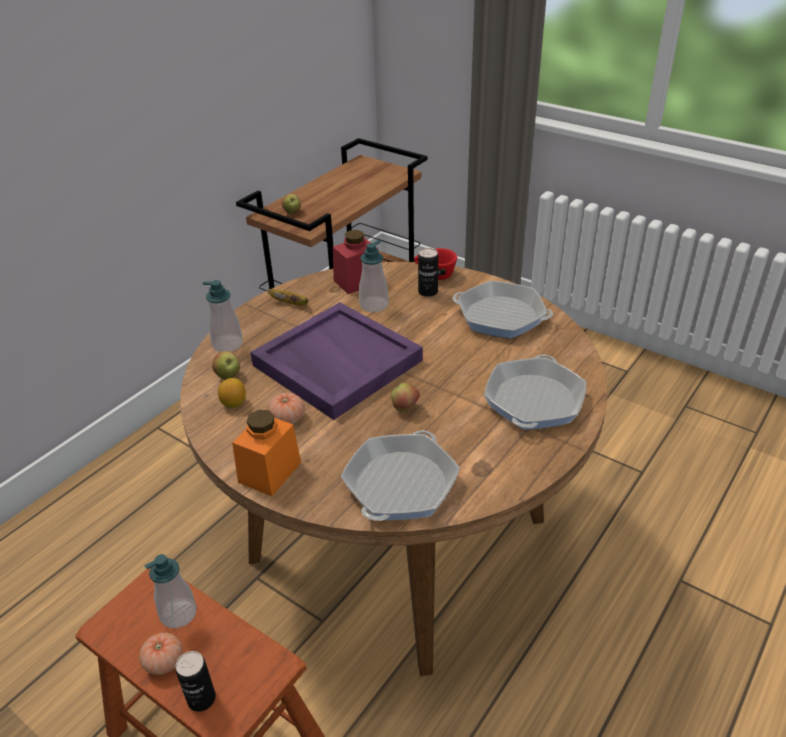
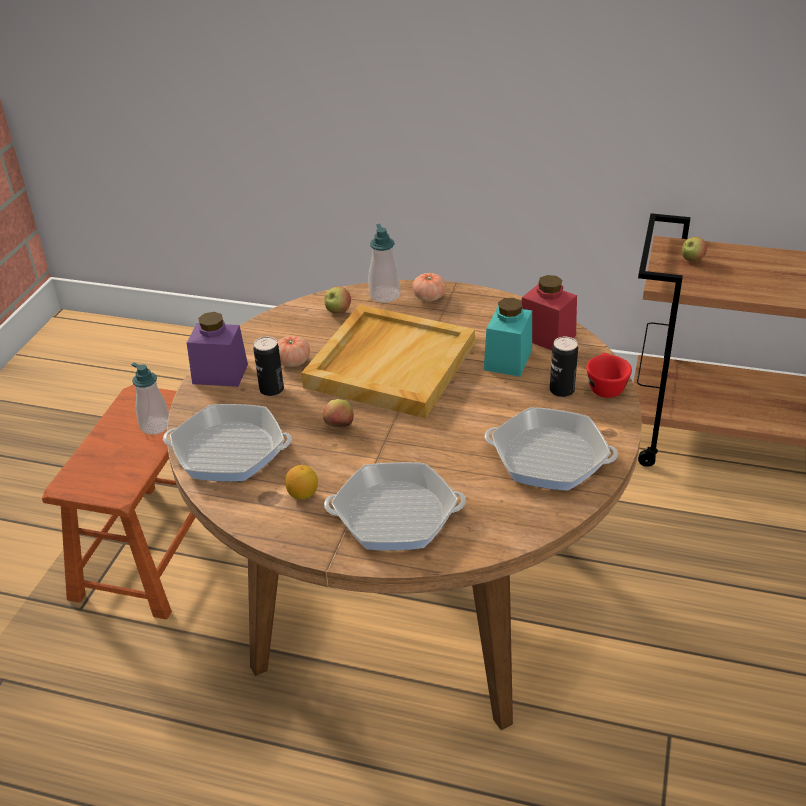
camera: 70 degrees right, 0 degrees up
tomato [139,633,183,675] -> tomato moved to [412,273,446,301]
can [176,651,216,712] -> can moved to [253,337,284,396]
lemon [218,378,246,408] -> lemon moved to [285,465,318,500]
orange jar [232,410,301,496] -> purple jar [187,312,248,387]
purple tray [250,302,423,420] -> beige tray [301,304,475,419]
banana [268,289,308,306] -> none
soap dispenser [359,240,389,312] -> turquoise jar [484,298,532,377]
frying pan [453,280,553,338] -> frying pan turned 75 degrees counterclockwise [485,407,618,491]

